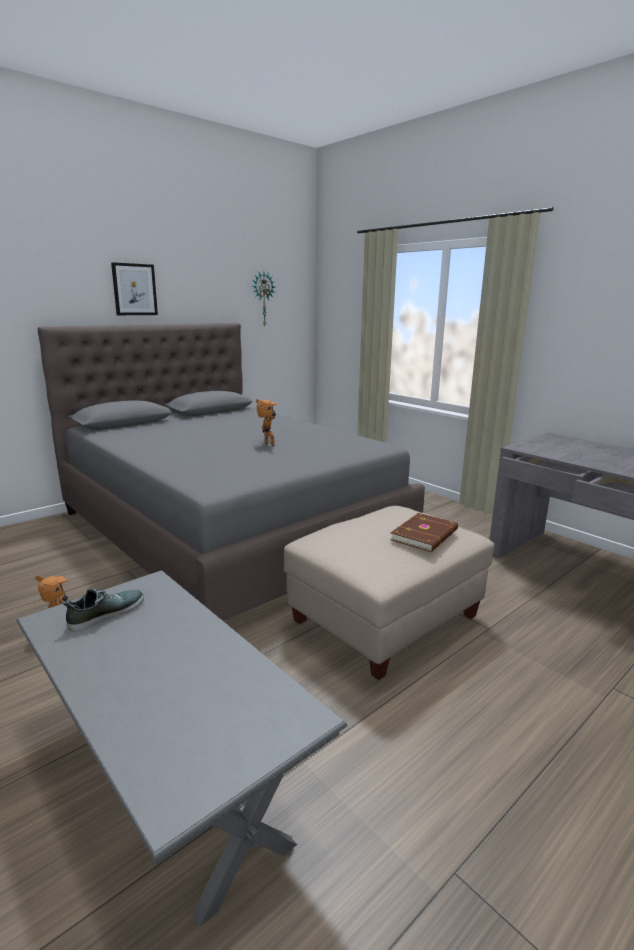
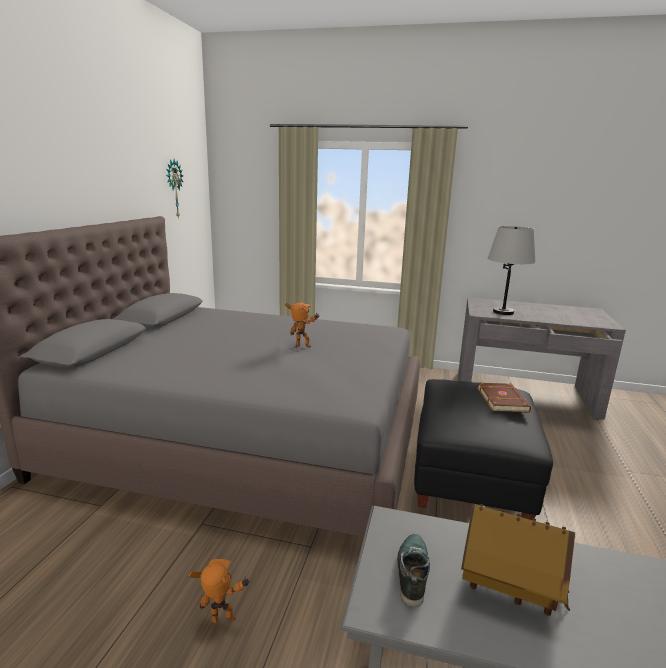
camera: 35 degrees left, 0 degrees up
picture [111,262,158,315] -> none
beige ottoman [284,506,494,680] -> black ottoman [414,379,553,520]
none -> toy house [461,504,575,616]
none -> grey table lamp [487,226,536,315]

